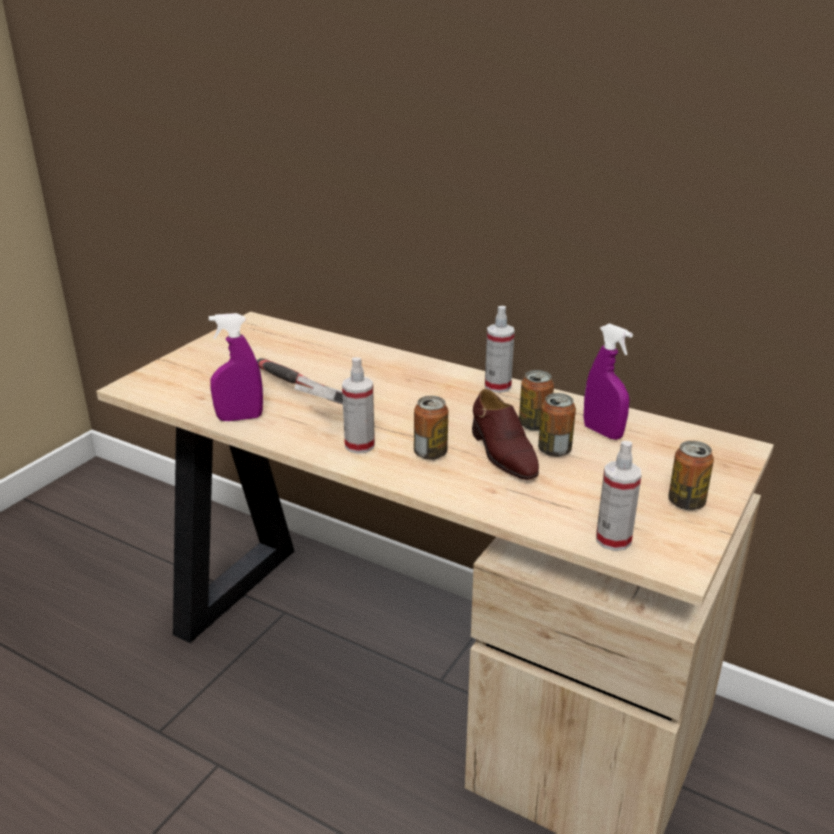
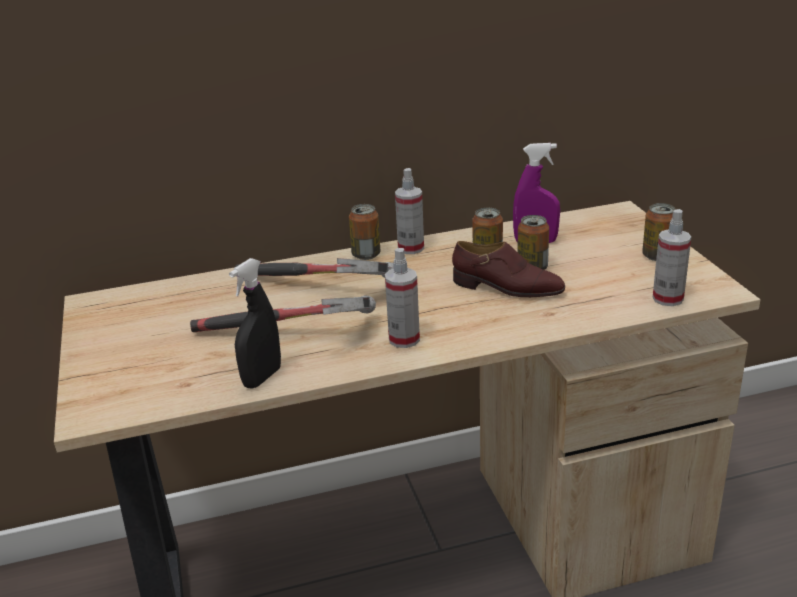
camera: 45 degrees left, 0 degrees up
purple spray bottle [209,313,263,421] -> black spray bottle [229,258,281,388]
can [414,396,448,460] -> can moved to [349,204,380,260]
none -> hammer [235,258,394,278]

